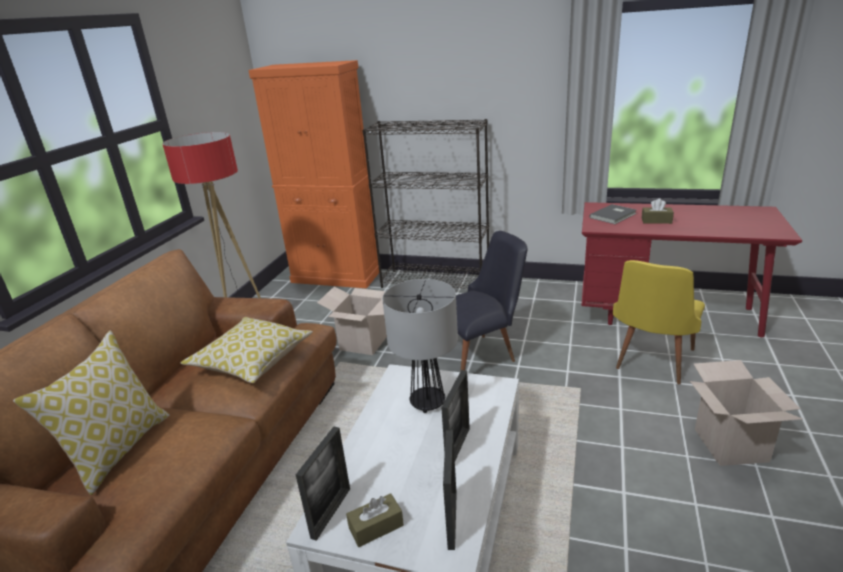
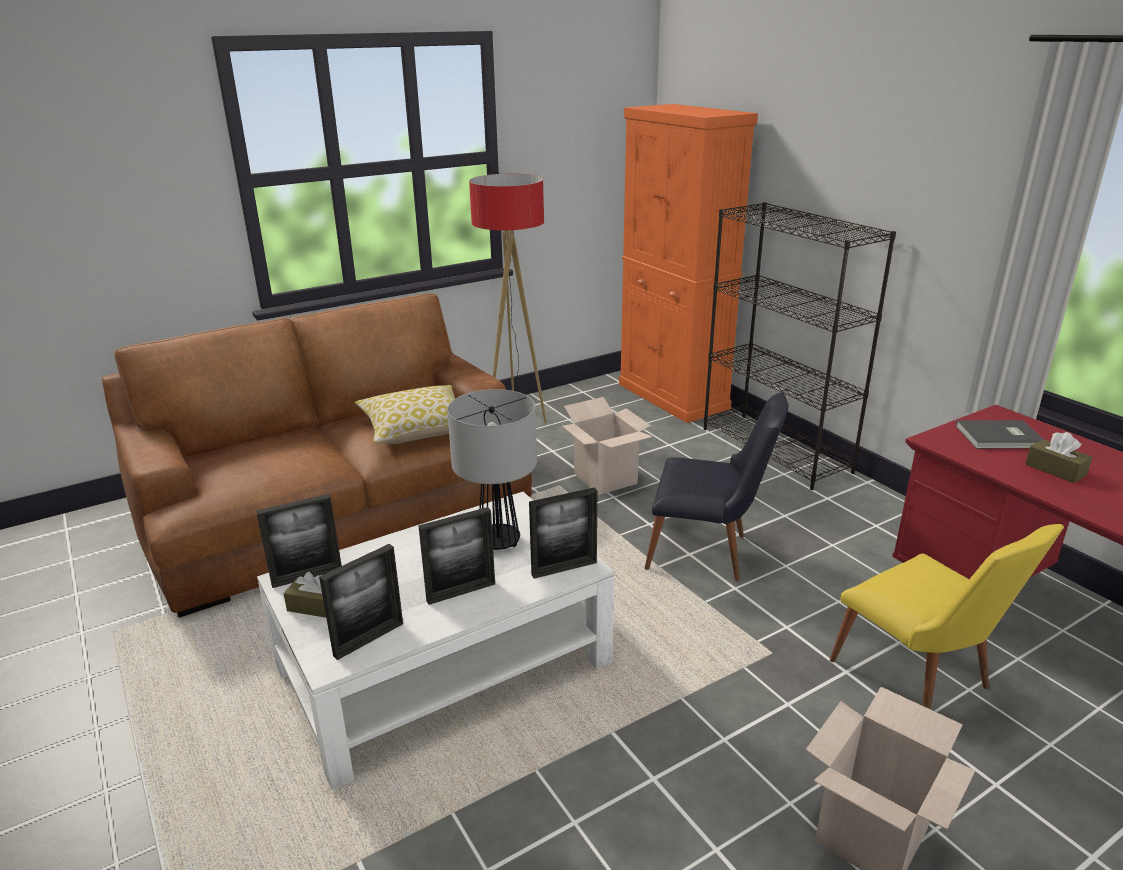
camera: 40 degrees right, 0 degrees up
pillow [13,330,170,495] -> none
yellow chair [613,260,705,384] -> yellow chair turned 105 degrees counterclockwise [830,524,1064,709]
none -> picture frame [529,487,597,579]

